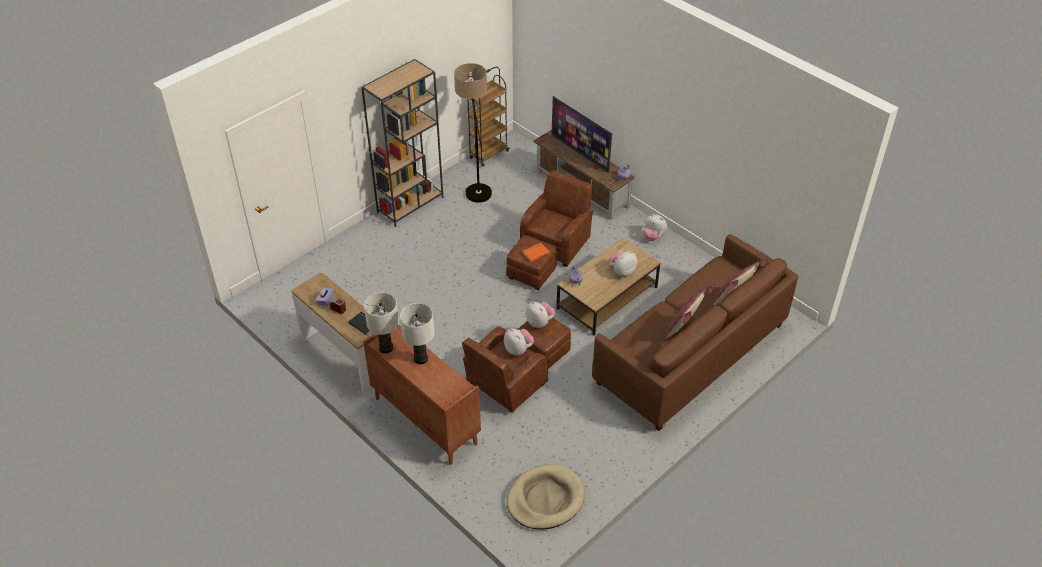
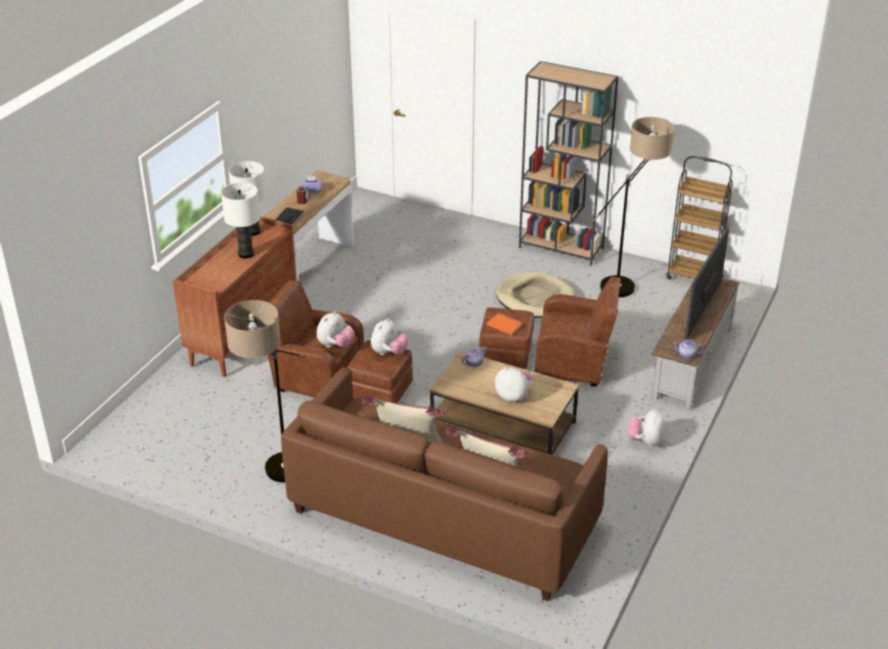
camera: 70 degrees right, 10 degrees down
beige dog bed [507,464,585,530] -> beige dog bed moved to [495,272,575,318]
none -> floor lamp [224,300,305,482]

